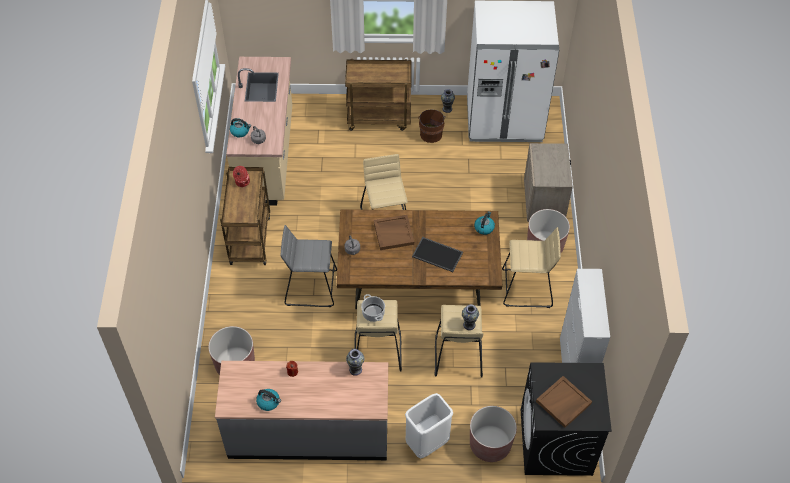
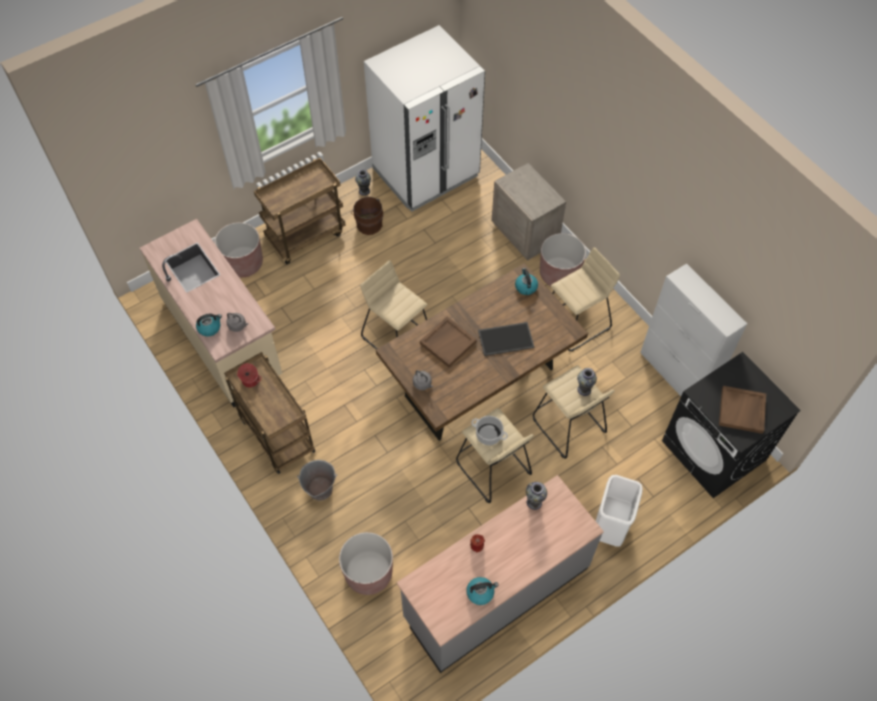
camera: 35 degrees left, 5 degrees up
grey stool [281,225,337,307] -> none
brown planter [470,406,517,462] -> brown planter moved to [215,222,263,278]
none -> grey bucket [297,460,337,501]

